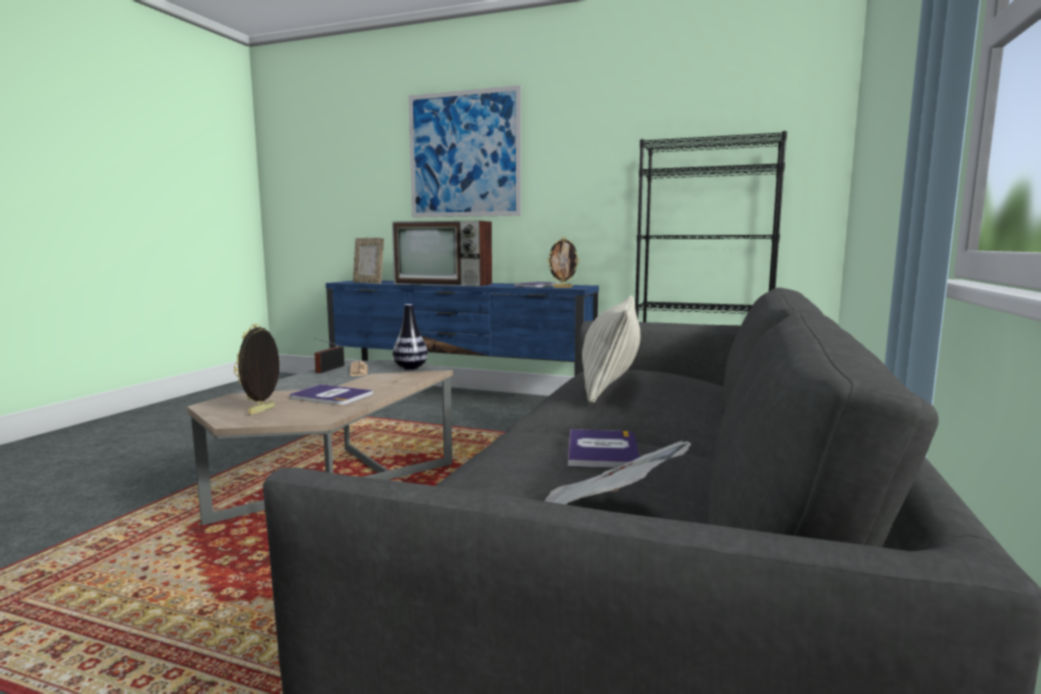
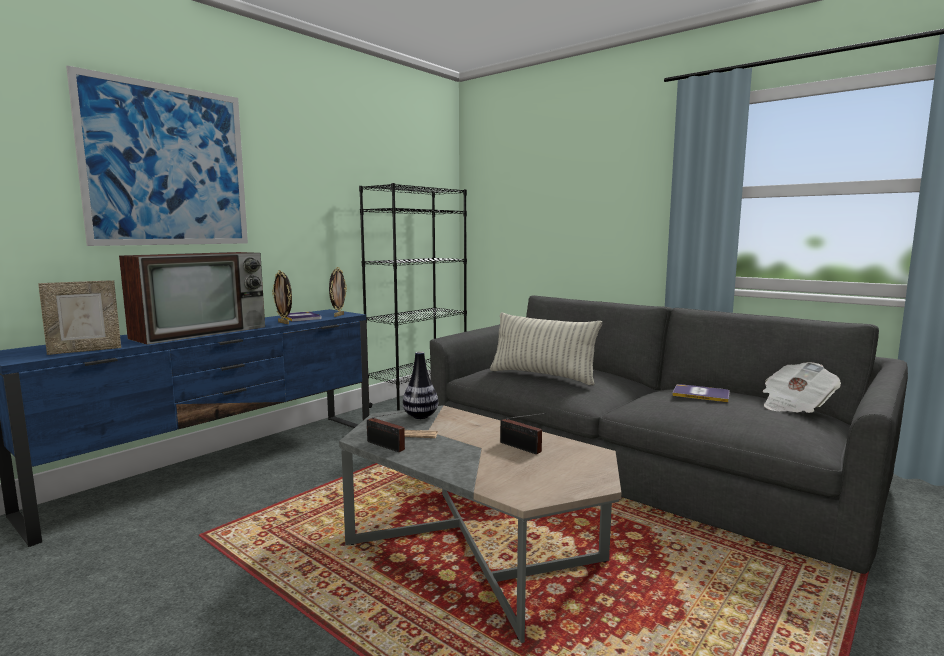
camera: 70 degrees left, 0 degrees up
picture frame [234,324,280,415] -> picture frame moved to [272,270,292,324]
book [290,384,373,405] -> radio [500,413,546,454]

